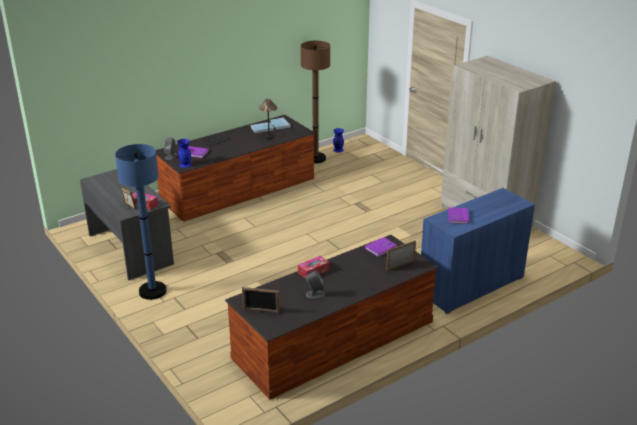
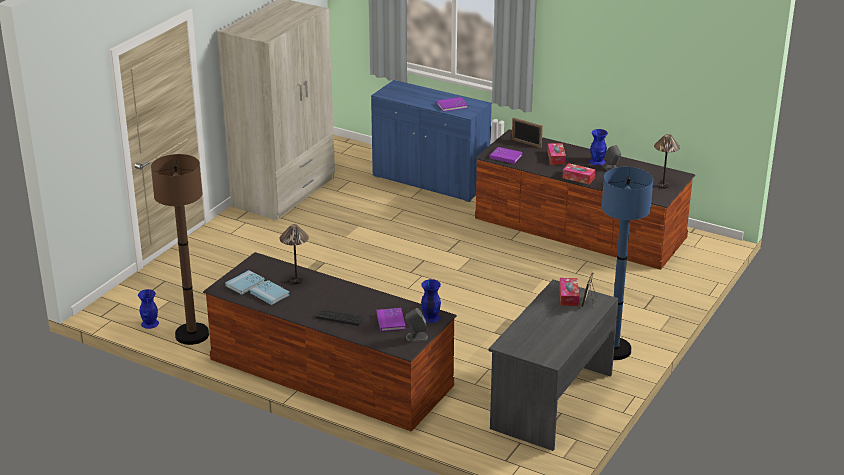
camera: 115 degrees left, 0 degrees up
picture frame [242,287,279,313] -> table lamp [654,134,680,189]
none -> tissue box [548,143,566,165]
none -> blue vase [590,129,608,165]

